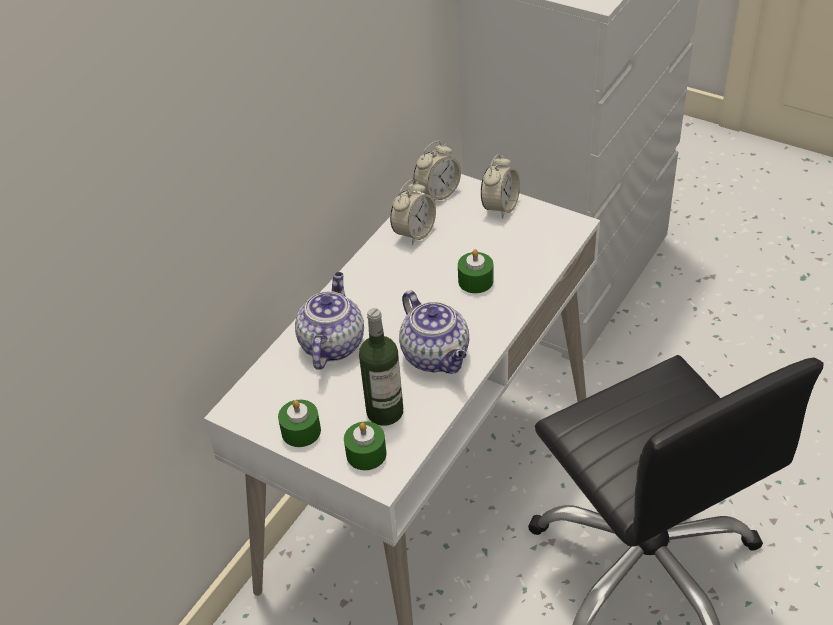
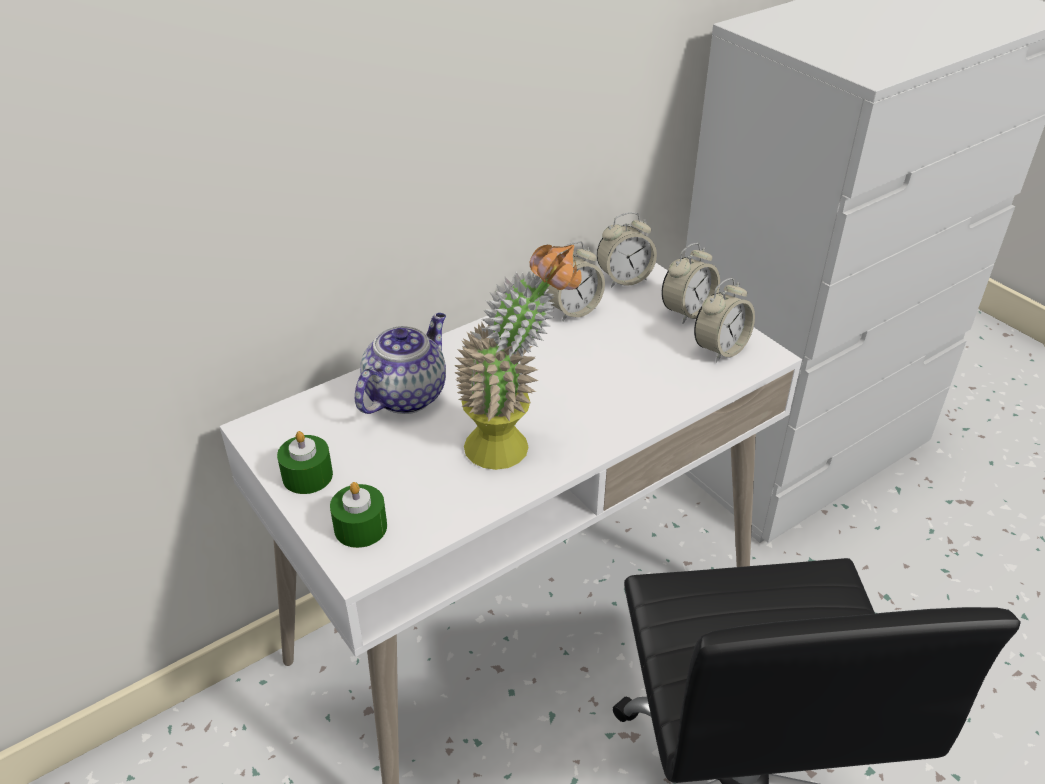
camera: 20 degrees right, 5 degrees down
bottle [359,308,403,426] -> none
teapot [399,290,469,374] -> potted plant [454,245,582,470]
green candle [458,249,493,293] -> none
none -> alarm clock [694,278,755,363]

